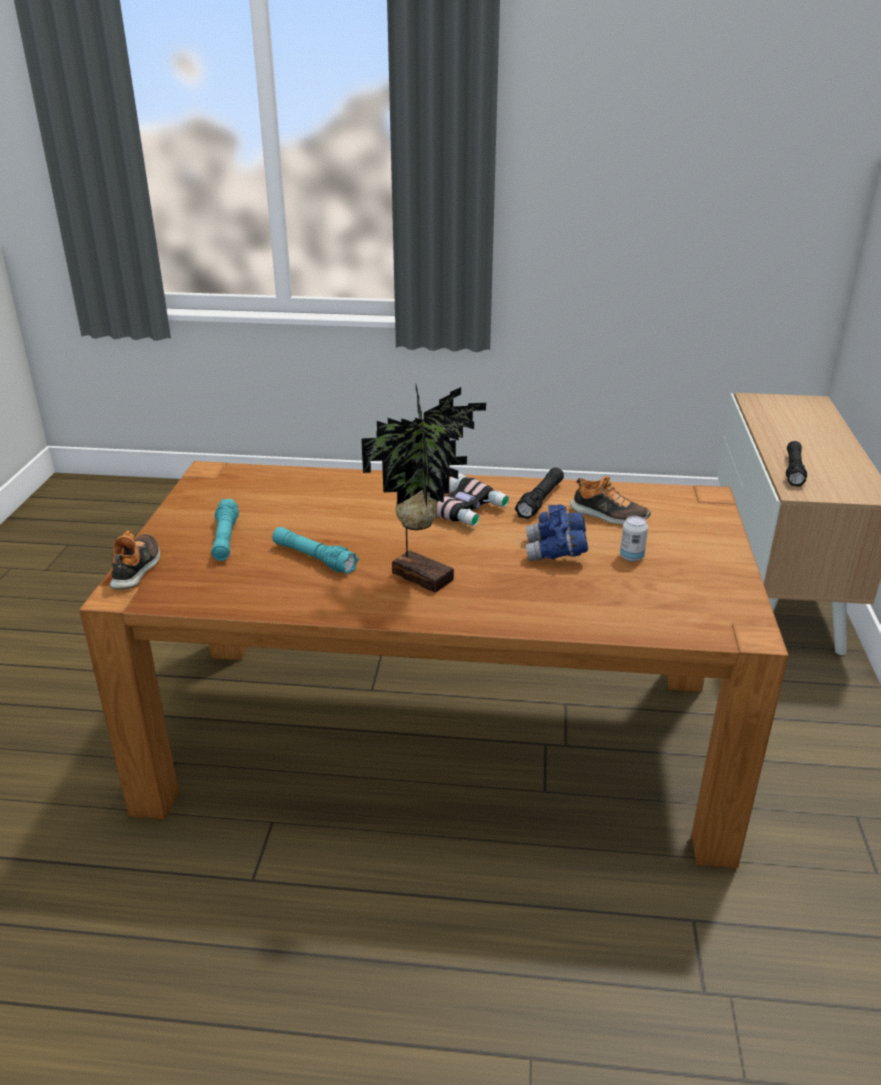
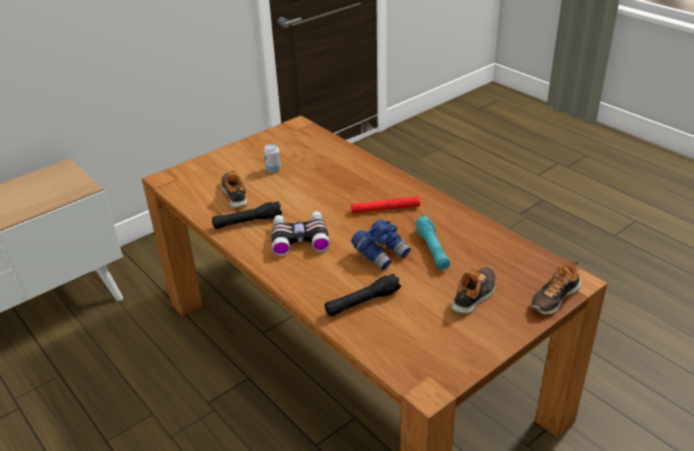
camera: 135 degrees left, 5 degrees up
turquoise flashlight [211,499,239,561] -> shoe [451,267,496,314]
potted plant [361,385,486,593] -> red flashlight [351,196,420,213]
blue binoculars [526,504,588,561] -> blue binoculars moved to [351,219,411,270]
black flashlight [786,441,807,487] -> black flashlight moved to [325,274,401,317]

